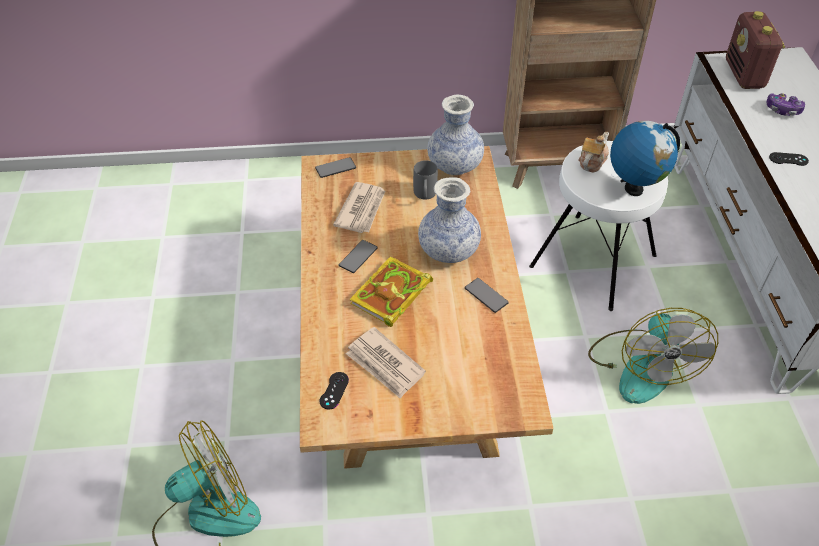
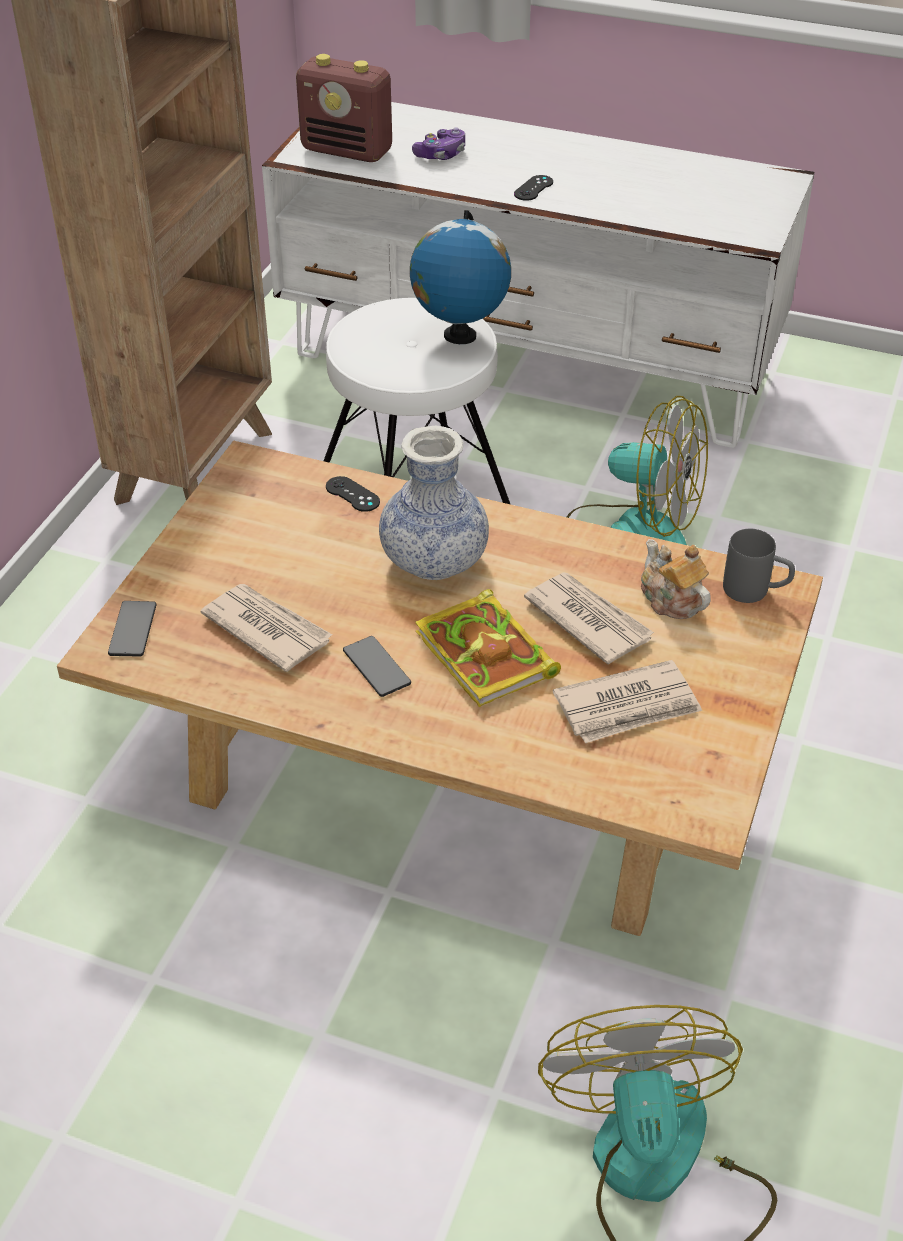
camera: 65 degrees left, 5 degrees down
black game controller [320,372,349,410] -> black game controller moved to [326,476,380,512]
grey mug [413,160,438,199] -> grey mug moved to [723,529,795,603]
vase [427,95,484,175] -> none
phone [465,278,509,313] -> none
teapot [578,132,609,172] -> teapot moved to [641,539,710,619]
none -> newspaper [524,572,654,664]

